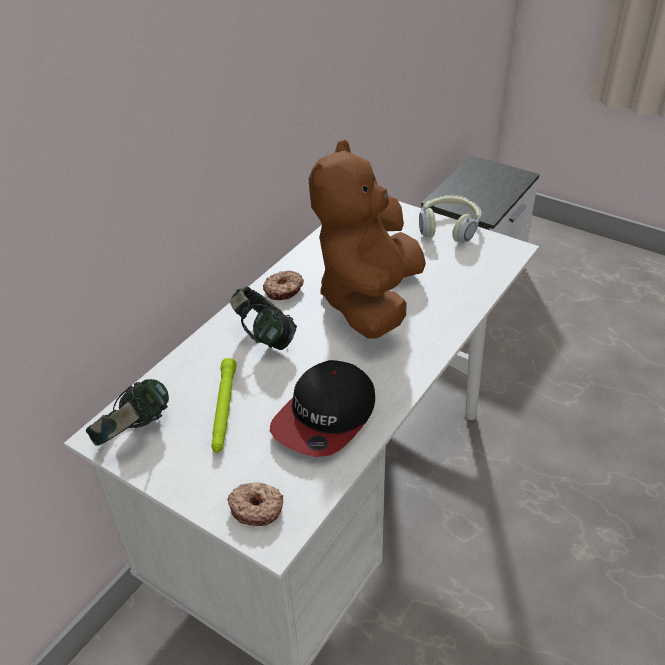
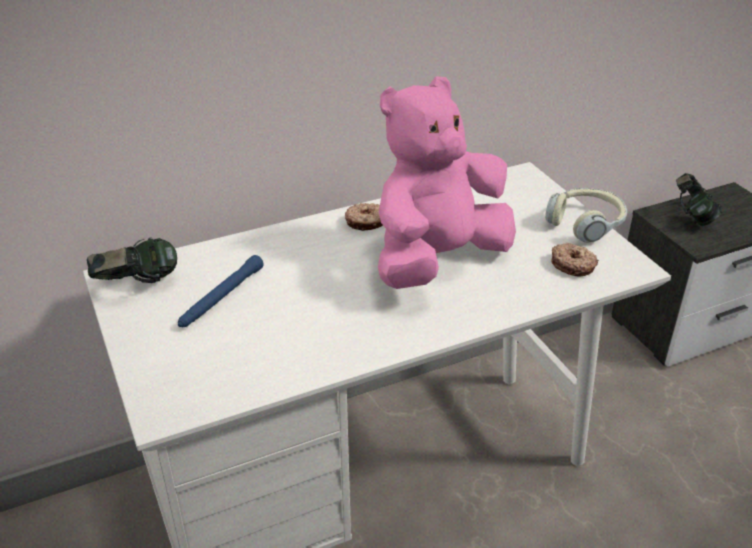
camera: 30 degrees right, 5 degrees down
green flashlight [211,358,237,453] -> blue flashlight [178,255,264,327]
donut [227,483,283,526] -> donut moved to [551,243,599,276]
headphones [230,287,297,350] -> headphones moved to [676,173,722,226]
cap [270,360,375,457] -> none
brown plush toy [309,140,426,339] -> pink plush toy [378,76,516,289]

